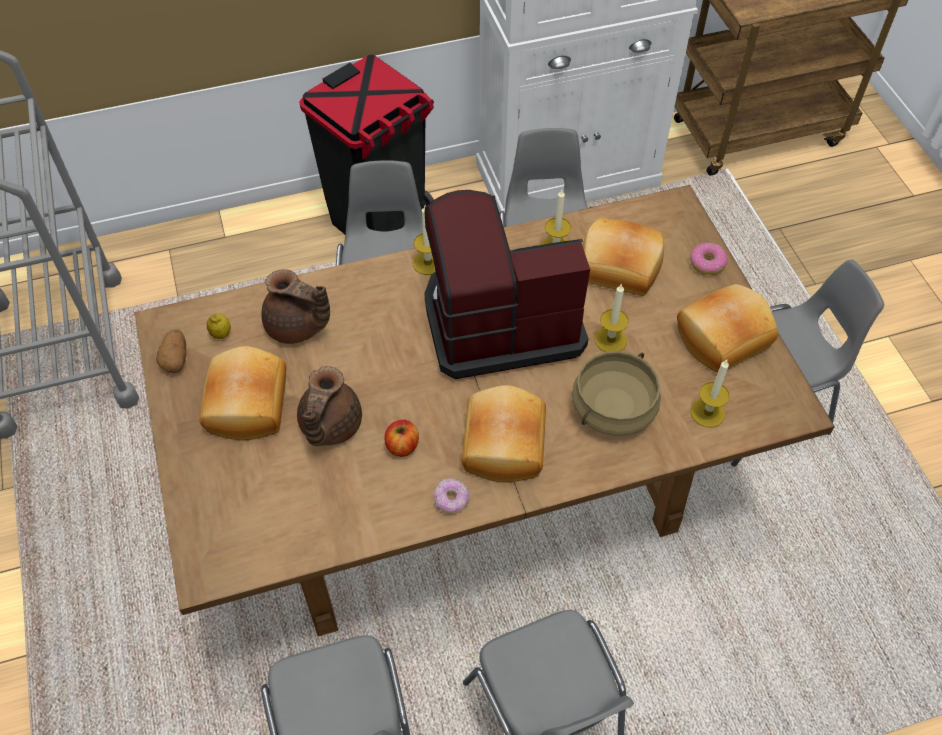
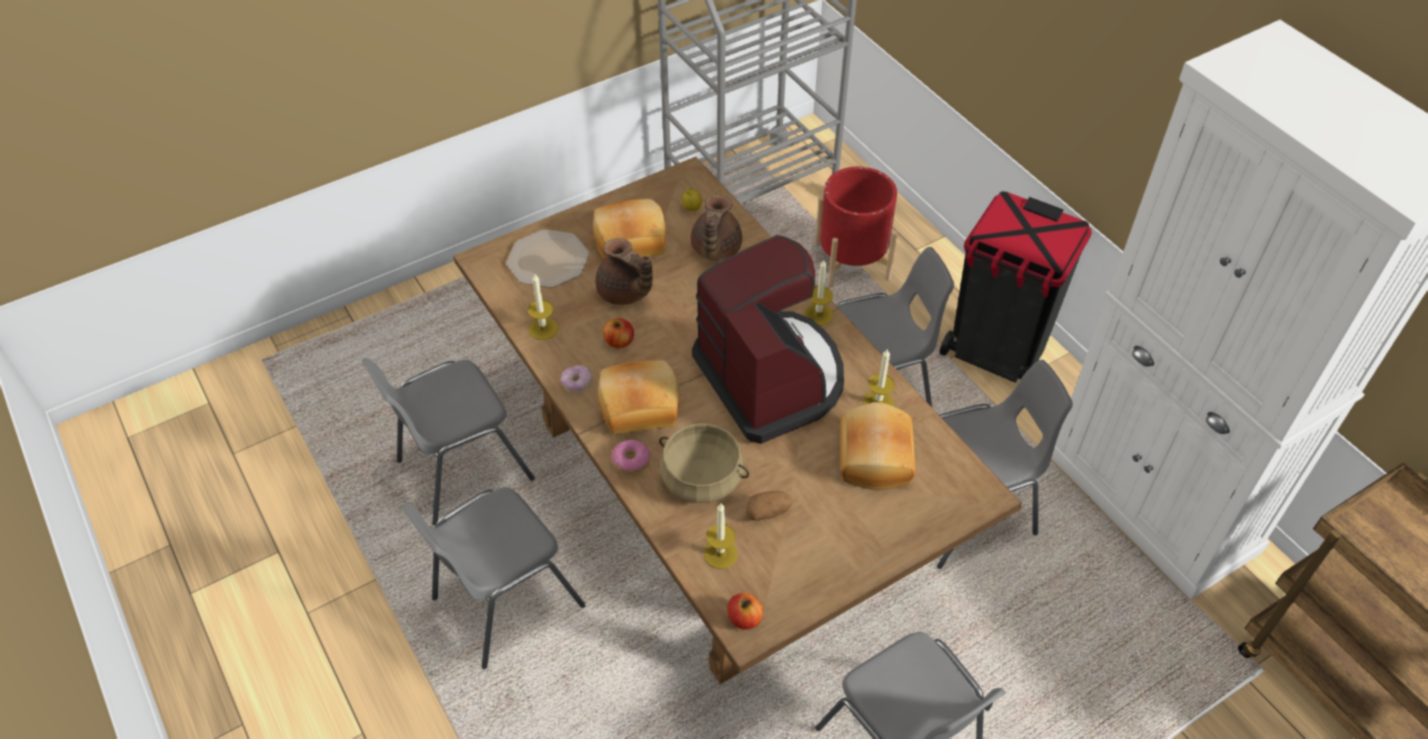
camera: 75 degrees right, 5 degrees down
potato [156,329,186,373] -> potato moved to [746,491,792,521]
brown teapot [297,366,362,446] -> brown teapot turned 135 degrees counterclockwise [595,238,653,305]
candle [595,283,629,352] -> candle moved to [528,274,558,340]
bread [677,284,778,373] -> none
donut [690,243,727,275] -> donut moved to [611,440,651,474]
none -> plate [506,229,589,288]
none -> apple [727,593,763,629]
none -> red planter [815,167,898,287]

